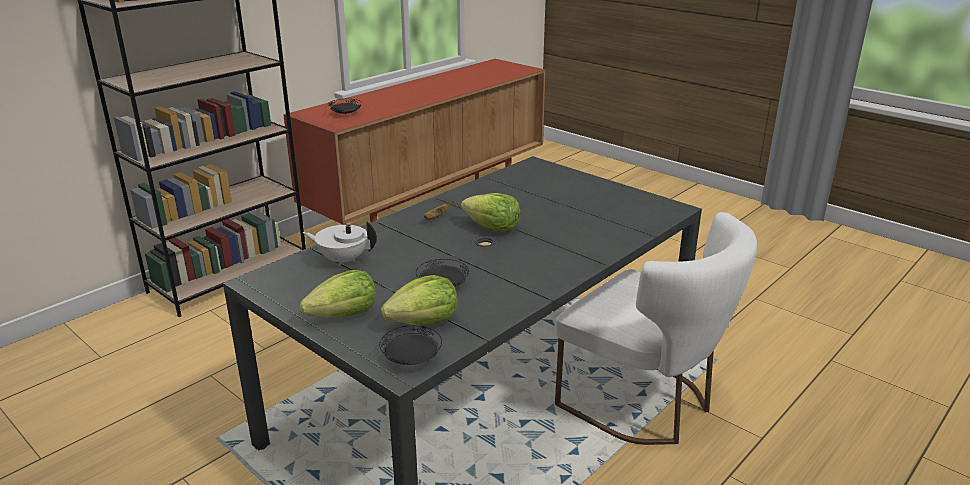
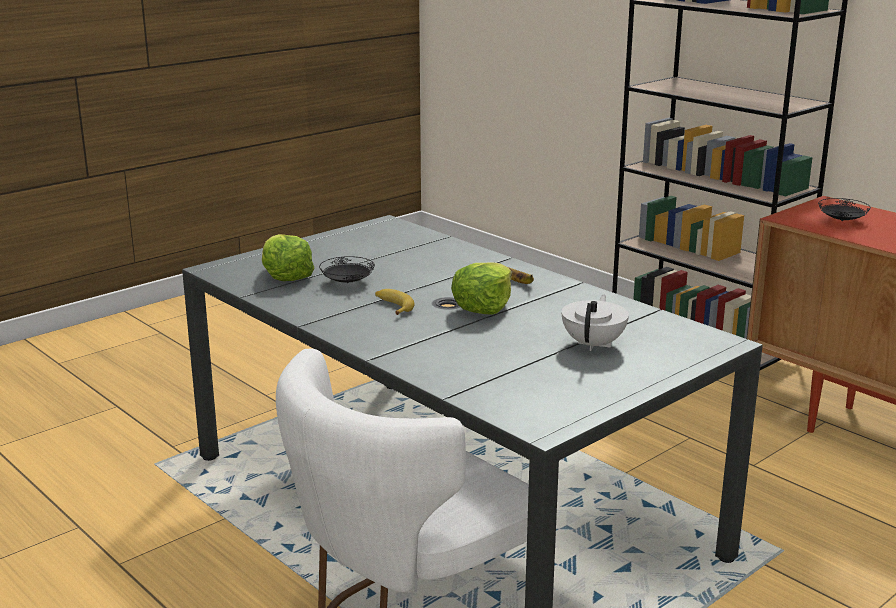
camera: 95 degrees right, 5 degrees down
lettuce [300,270,376,318] -> none
white teapot [303,221,377,266] -> white teapot moved to [562,294,629,351]
black plate [379,325,442,365] -> none
none -> banana [375,289,414,315]

